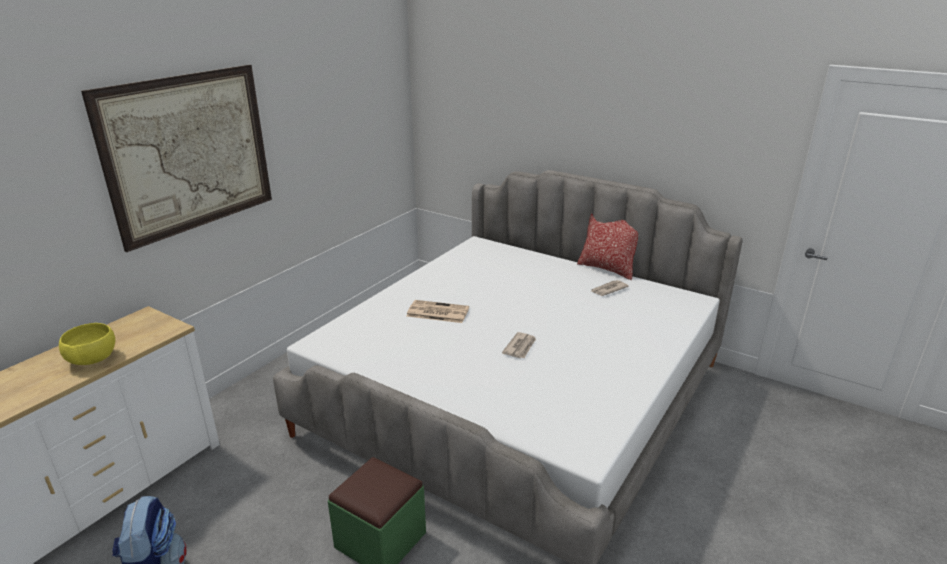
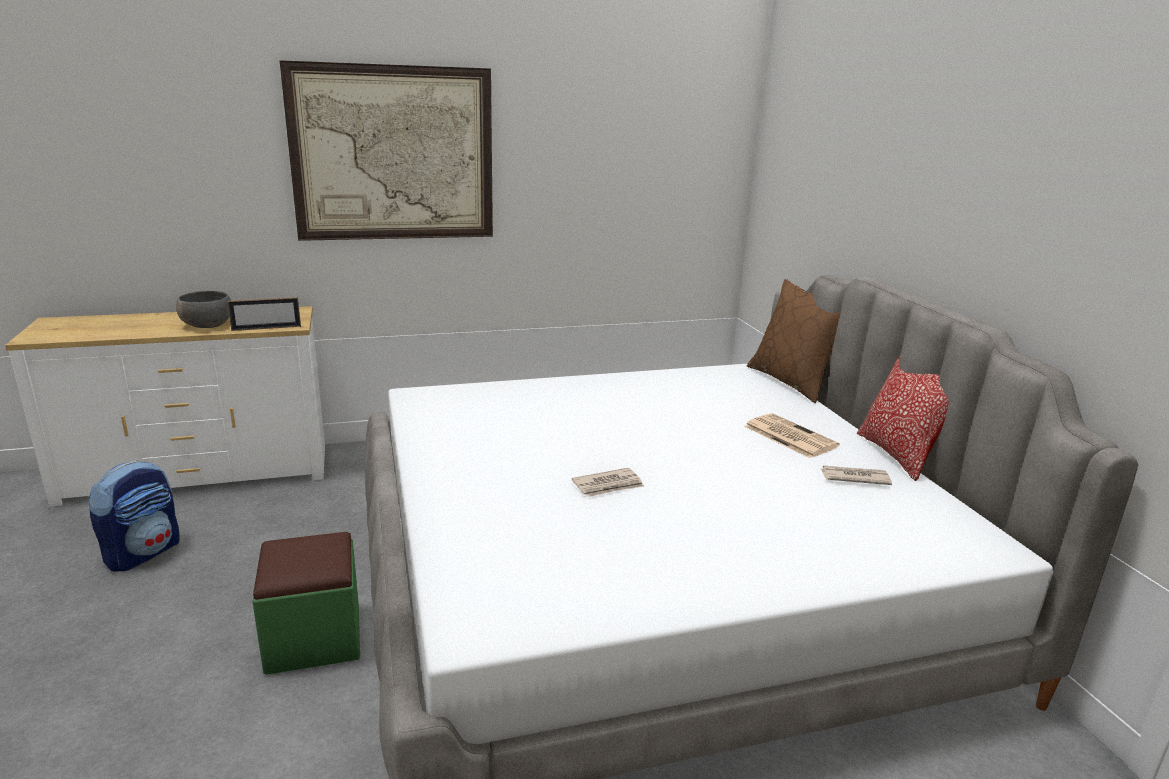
camera: 40 degrees right, 5 degrees down
yellow bowl [59,323,115,365] -> grey bowl [176,291,231,328]
newspaper [407,300,469,323] -> newspaper moved to [744,413,840,458]
none -> picture frame [227,297,301,331]
none -> brown pillow [747,279,841,403]

